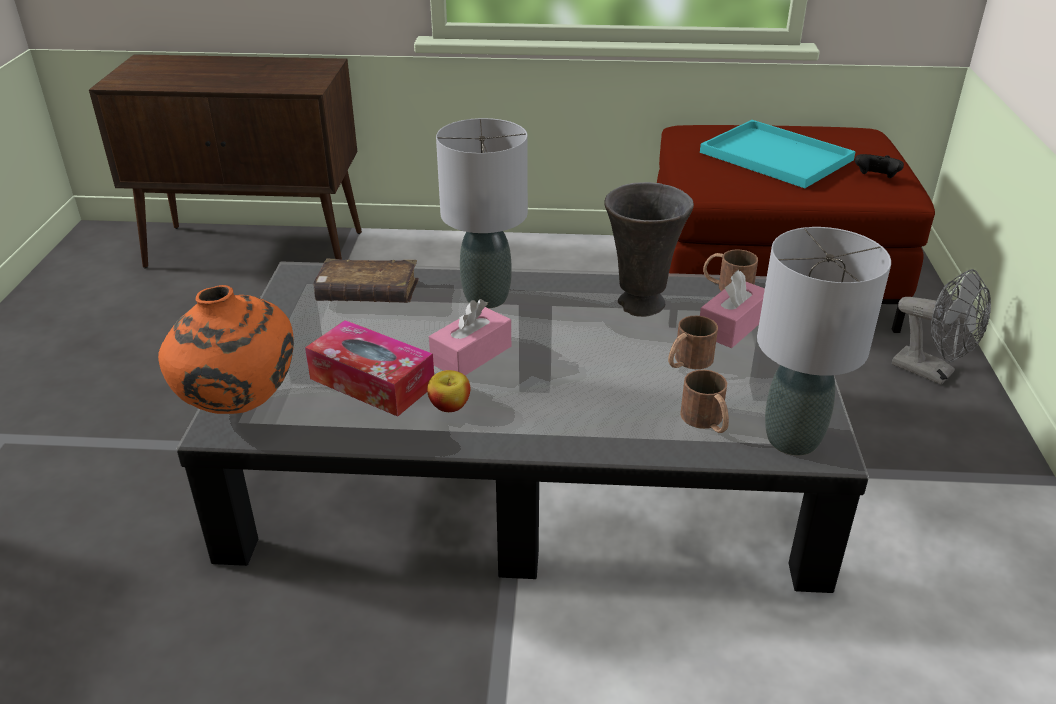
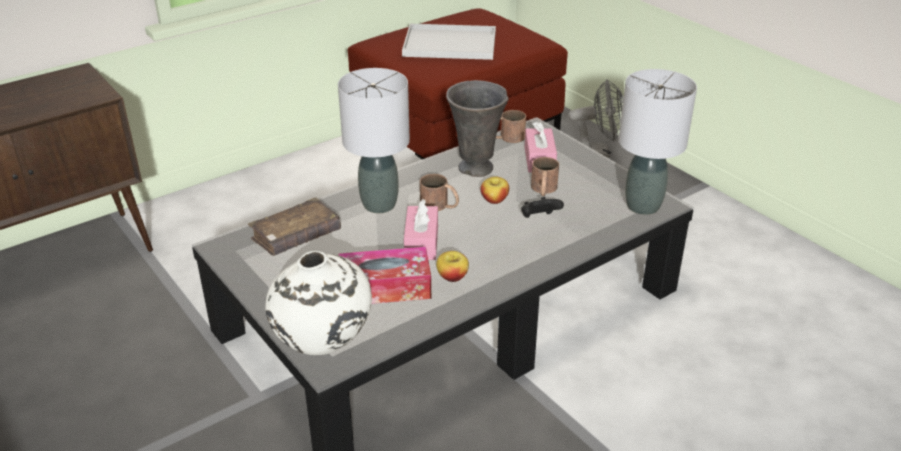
camera: 40 degrees left, 0 degrees up
orange vase [158,285,294,414] -> white vase [265,251,372,355]
brown mug [680,370,729,433] -> brown mug moved to [420,174,459,211]
turquoise tray [700,120,856,188] -> white tray [402,24,496,60]
black game controller [855,154,904,178] -> black game controller moved to [521,197,564,218]
none -> apple [481,176,509,204]

